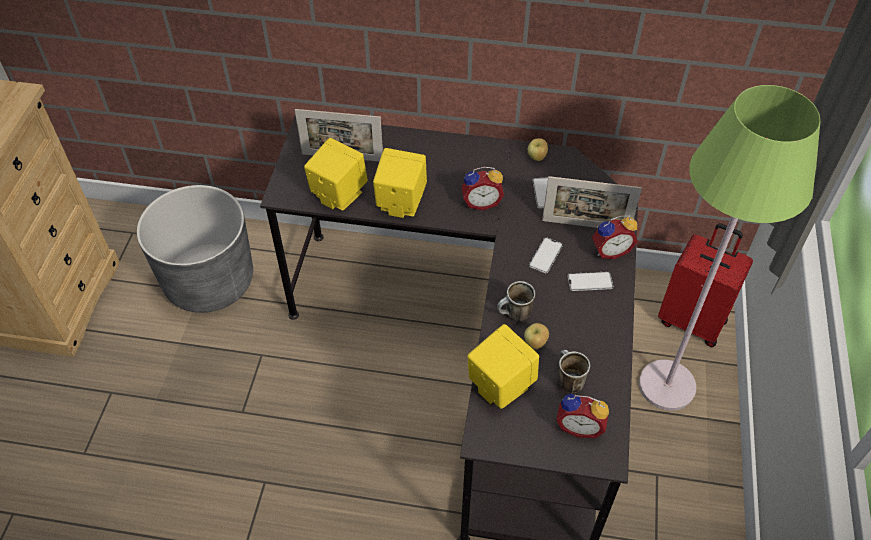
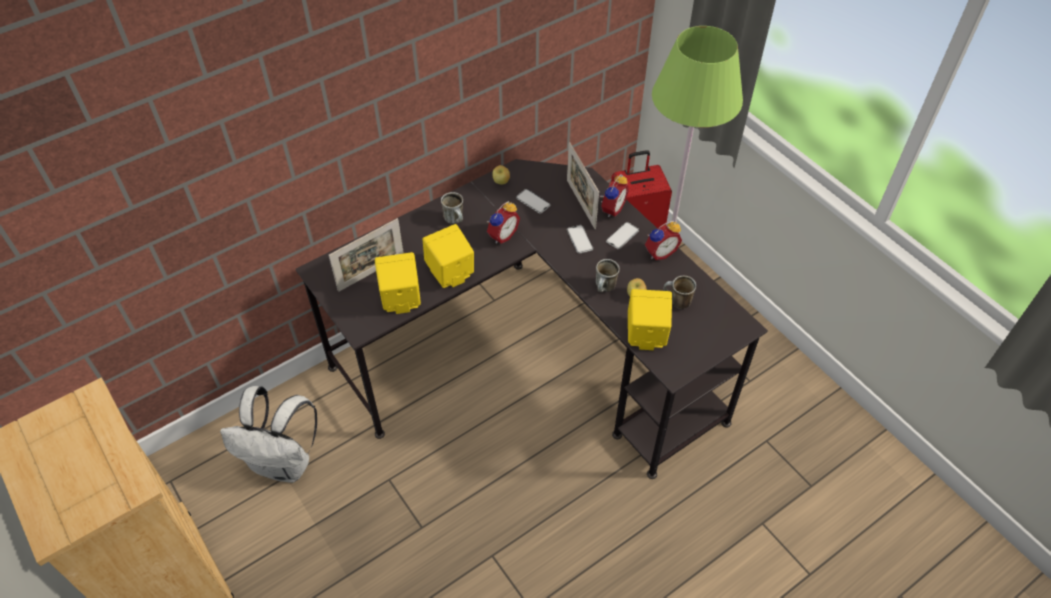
camera: 45 degrees left, 0 degrees up
grey planter [137,185,253,313] -> white backpack [220,386,317,483]
picture frame [542,176,642,228] -> picture frame turned 105 degrees clockwise [567,142,599,229]
alarm clock [556,394,609,438] -> alarm clock moved to [645,221,682,260]
none -> mug [441,192,463,224]

